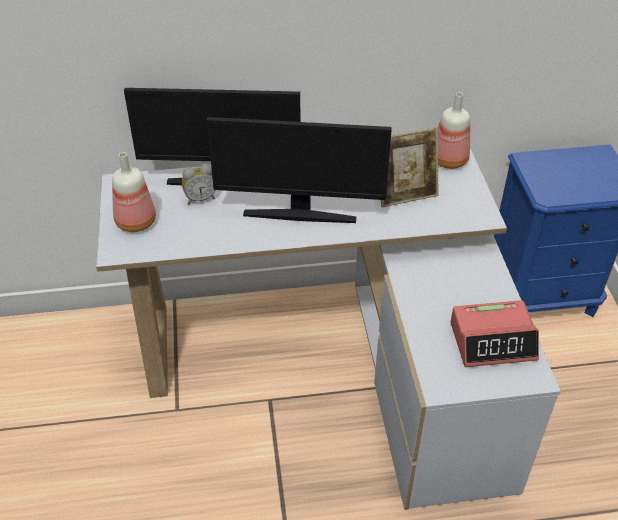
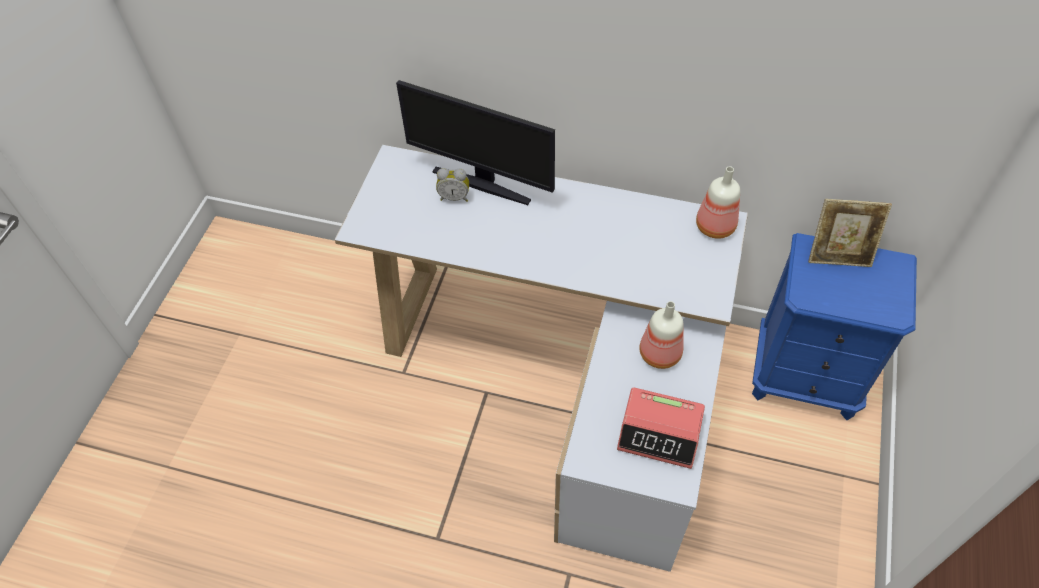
camera: 25 degrees right, 10 degrees up
bottle [112,152,156,232] -> bottle moved to [640,301,684,369]
monitor [207,117,392,223] -> none
picture frame [381,127,439,208] -> picture frame moved to [808,199,892,267]

